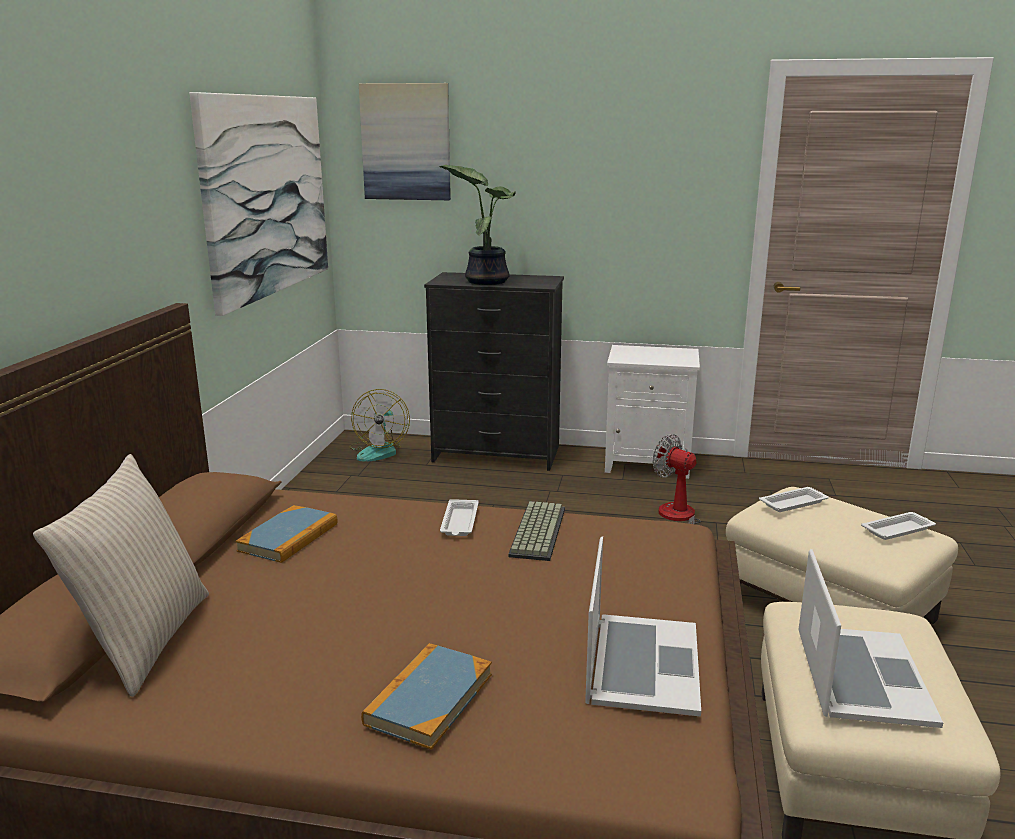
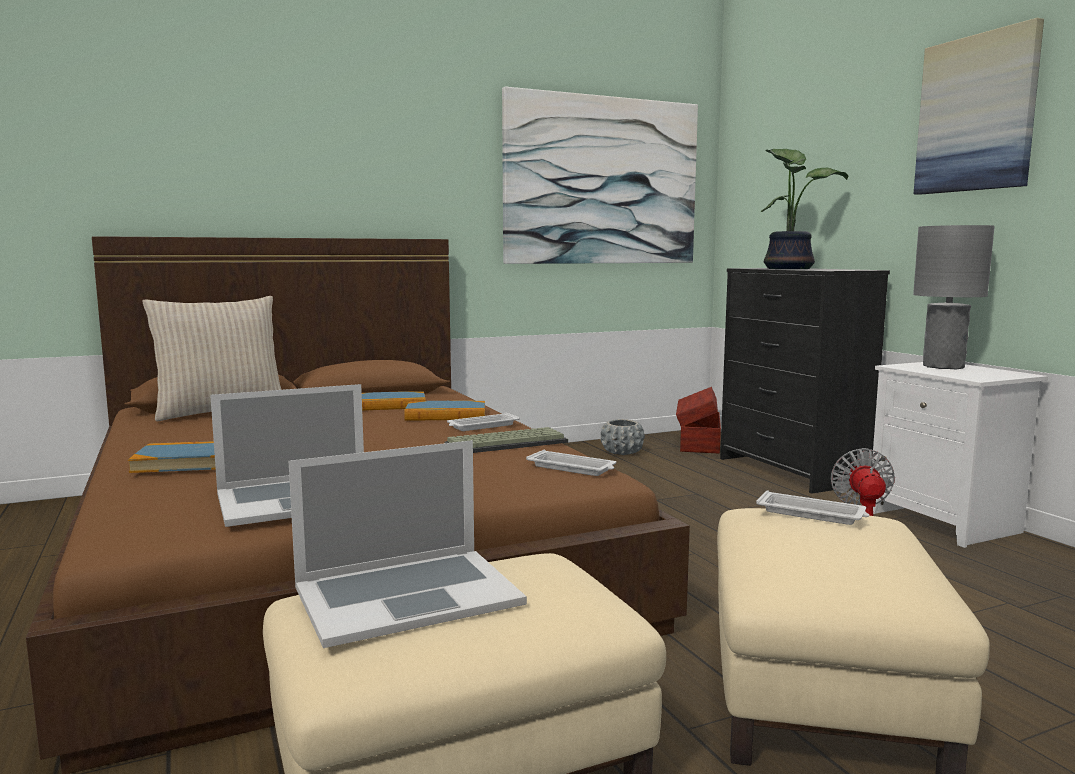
camera: 55 degrees right, 10 degrees down
fan [349,389,410,462] -> brown storage box [676,387,721,453]
picture [359,83,451,200] -> picture moved to [914,18,1044,195]
white tray [861,512,936,540] -> white tray moved to [526,450,616,476]
none -> book [404,400,485,421]
none -> grey planter [600,419,645,455]
none -> grey table lamp [913,225,995,369]

